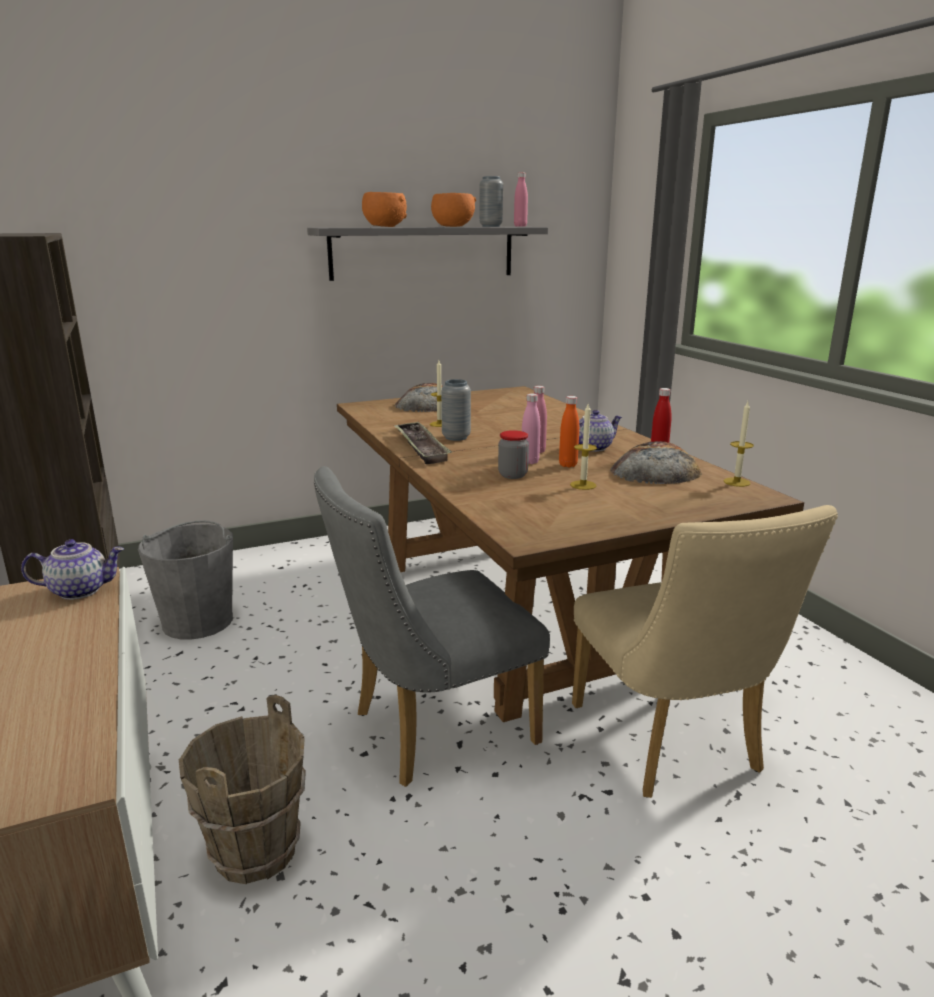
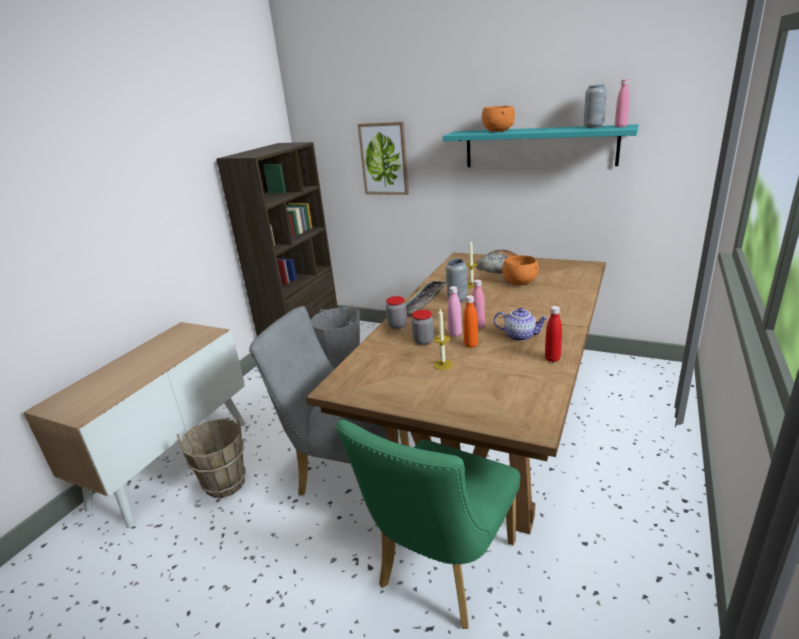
camera: 50 degrees right, 5 degrees up
teapot [21,539,124,600] -> none
grey shelf [307,227,548,281] -> turquoise shelf [443,124,639,167]
orange bowl [431,193,476,227] -> orange bowl moved to [502,255,539,285]
beige chair [572,505,838,798] -> green chair [336,420,520,629]
bread [610,441,702,484] -> none
candle [723,402,754,487] -> none
none -> picture [358,122,409,195]
none -> jar [386,296,407,329]

